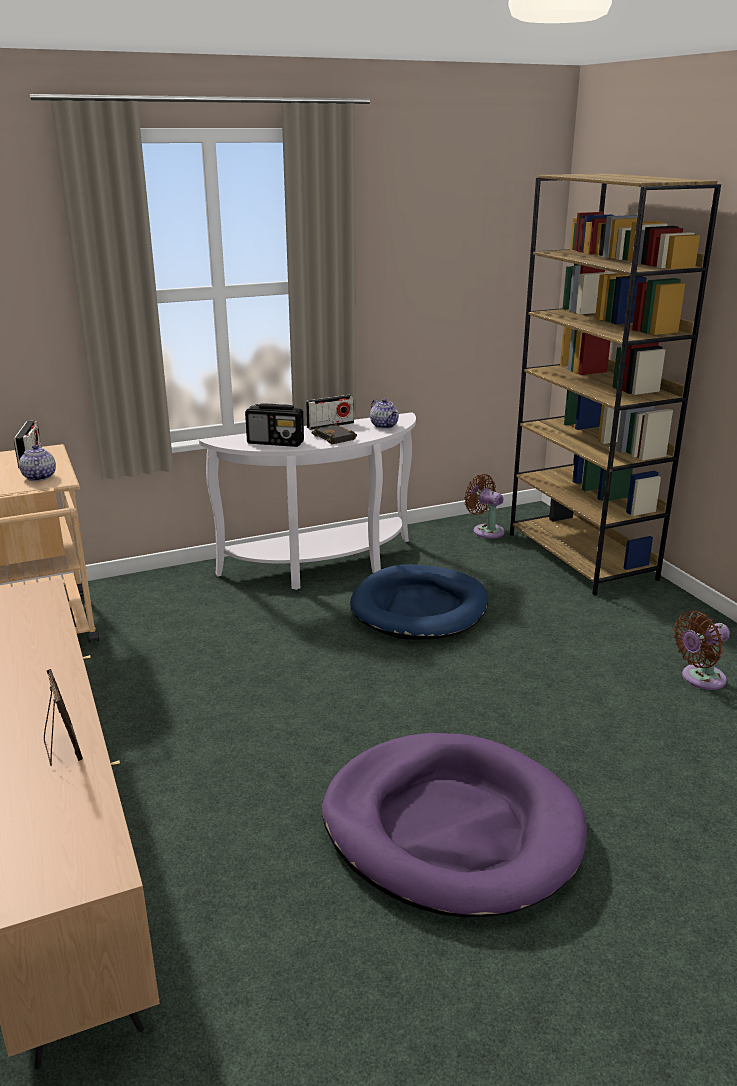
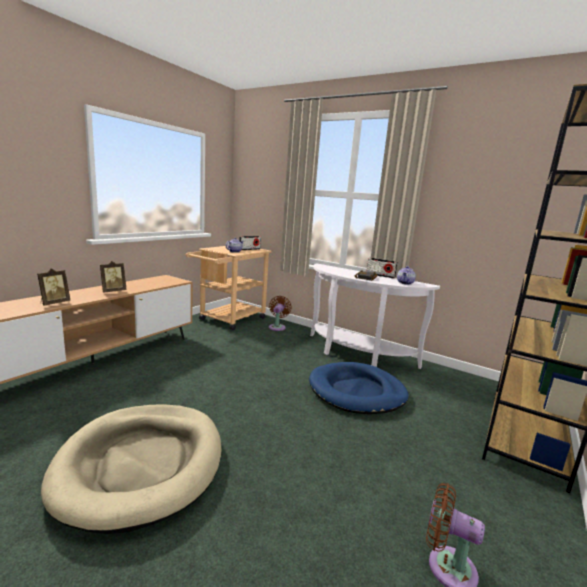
camera: 55 degrees right, 10 degrees down
radio [245,403,304,447] -> none
purple dog bed [322,733,587,917] -> beige dog bed [41,405,221,534]
brown fan [464,474,505,539] -> brown fan moved to [269,296,292,331]
none -> picture frame [100,261,126,293]

